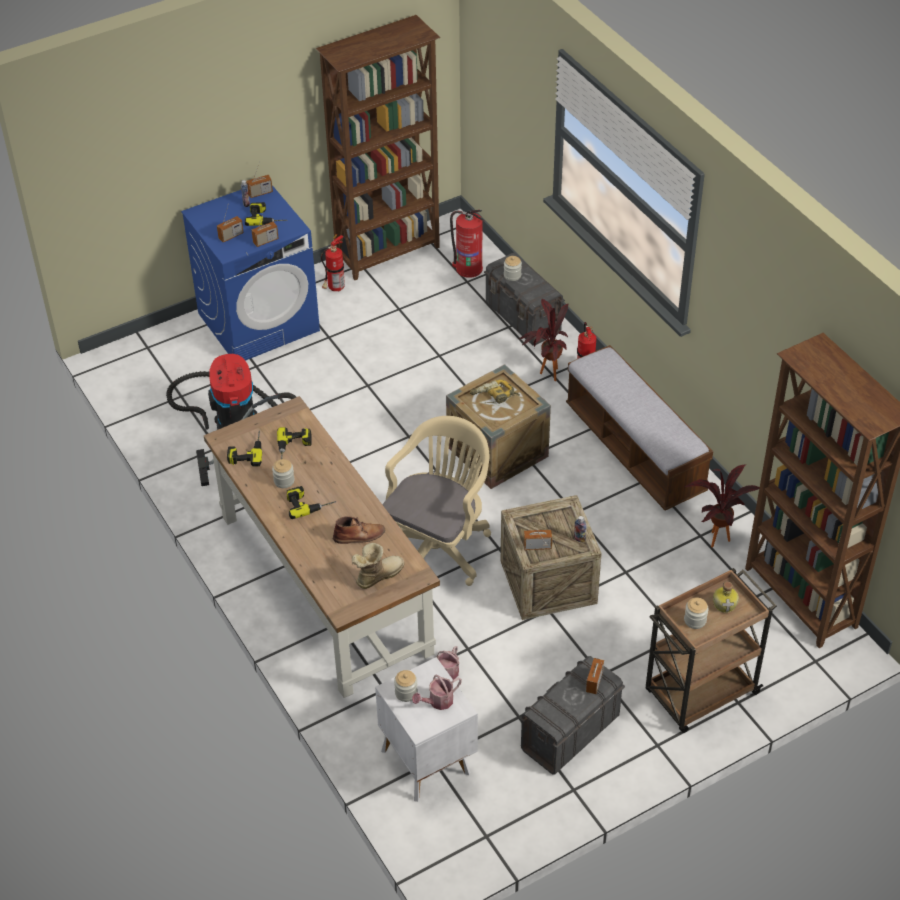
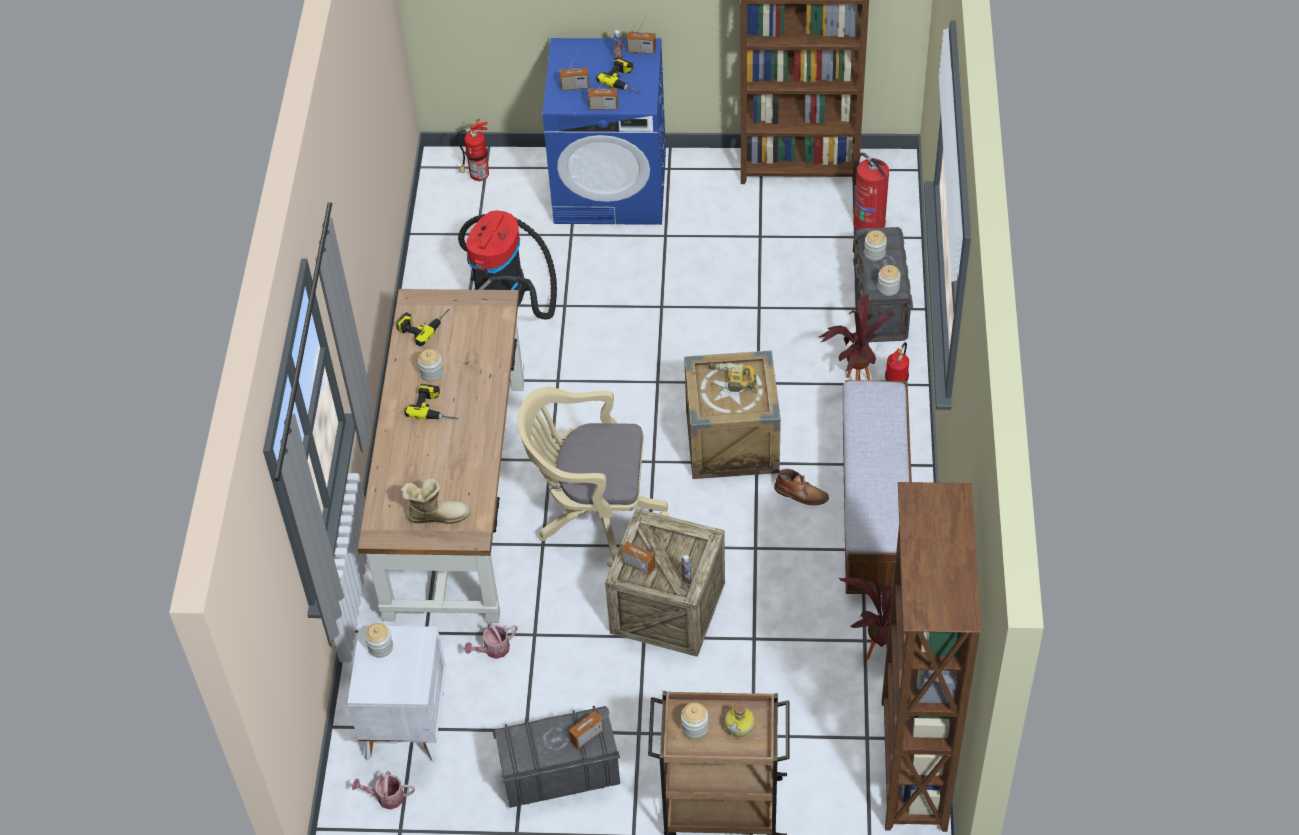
camera: 35 degrees right, 5 degrees up
power drill [277,427,312,459] -> none
fire extinguisher [321,234,345,291] -> fire extinguisher moved to [455,119,489,181]
brown boot [333,516,385,544] -> brown boot moved to [774,469,829,505]
beige office chair [382,416,491,586] -> beige office chair turned 150 degrees counterclockwise [517,387,669,567]
watering can [412,675,462,710] -> watering can moved to [352,771,415,810]
none -> jar [878,265,901,296]

